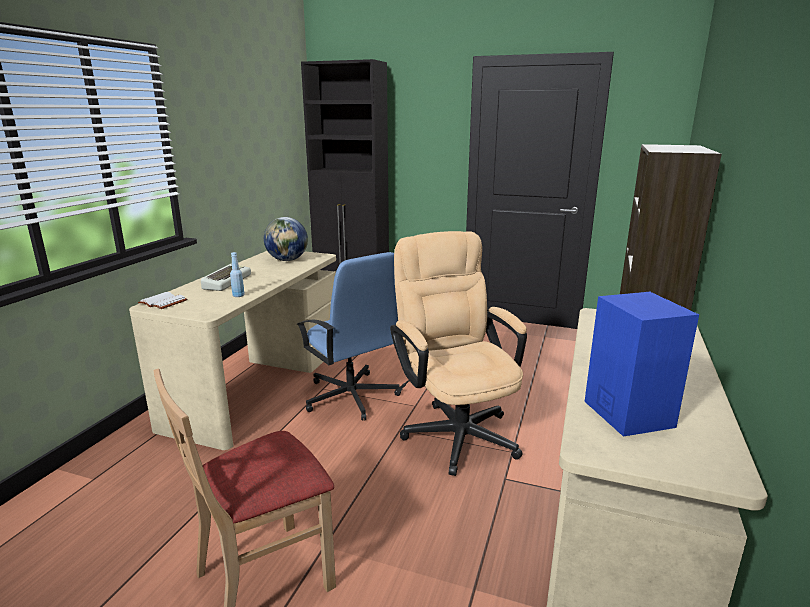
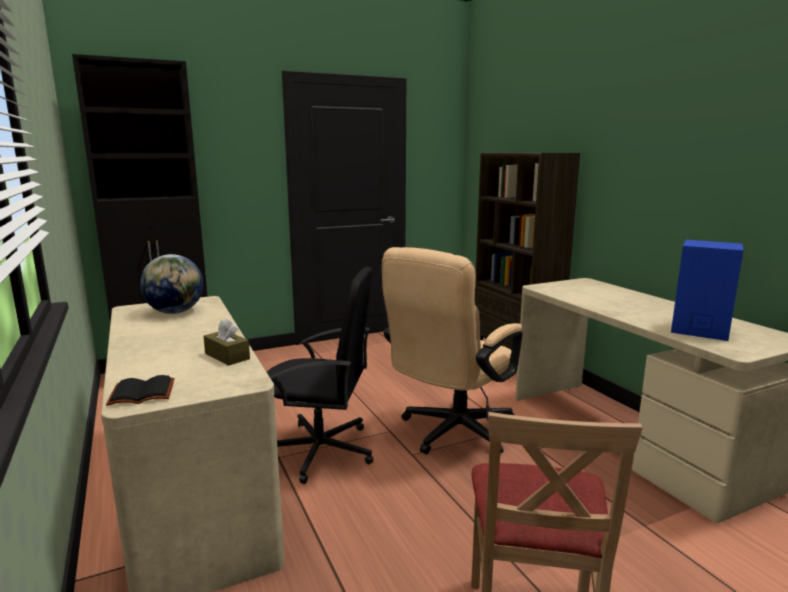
camera: 45 degrees left, 5 degrees down
white book [138,292,188,309] -> black book [106,375,175,406]
keyboard [201,264,251,291] -> none
blue bottle [230,252,245,297] -> brown tissue box [204,319,250,366]
blue office chair [296,252,401,421] -> black office chair [267,267,373,484]
beige office chair [390,231,527,476] -> beige office chair turned 75 degrees counterclockwise [382,247,523,454]

